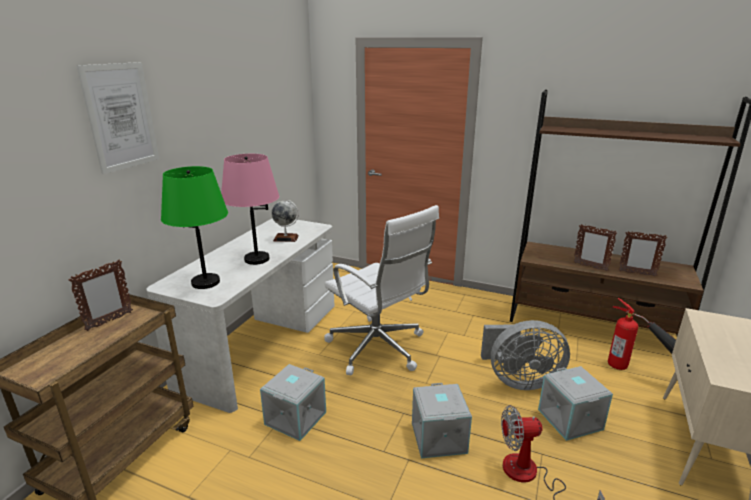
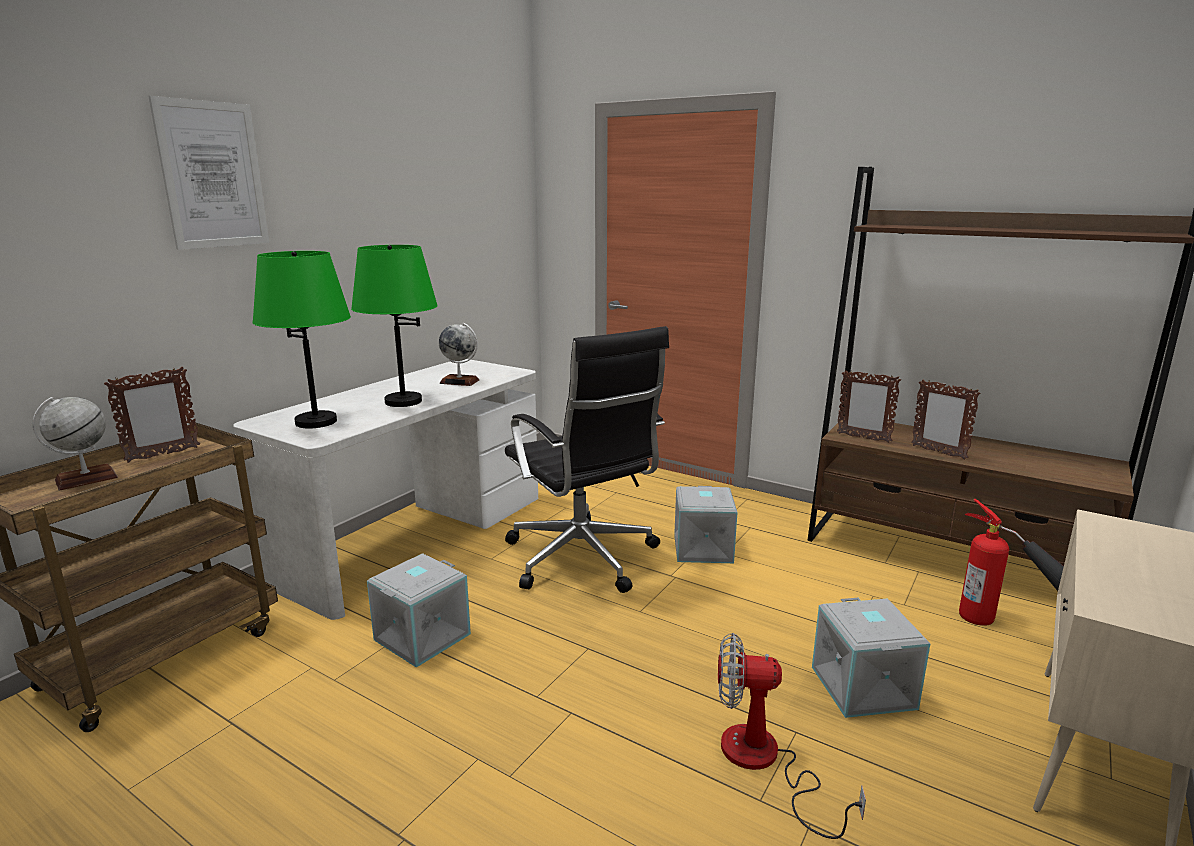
camera: 10 degrees right, 5 degrees down
pink table lamp [221,154,279,265] -> green table lamp [351,245,438,407]
white office chair [324,205,439,375] -> black office chair [505,326,669,593]
grey storage box [412,383,472,458] -> grey storage box moved to [674,486,738,563]
grey fan [481,320,570,390] -> none
picture frame [619,231,668,277] -> picture frame moved to [837,370,901,443]
none -> globe [33,397,118,491]

